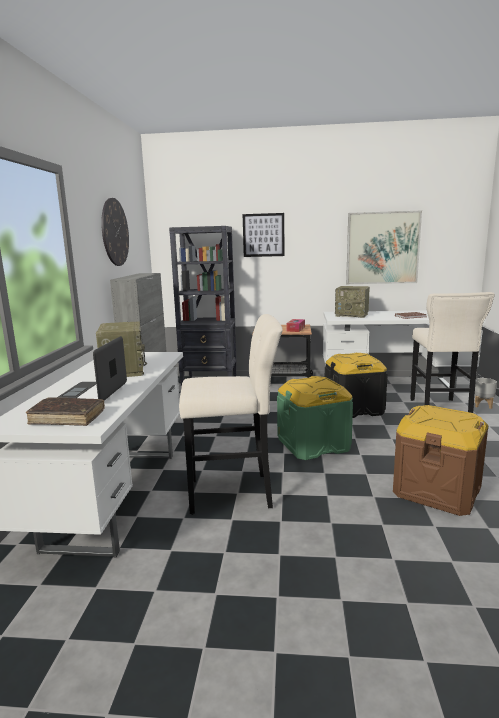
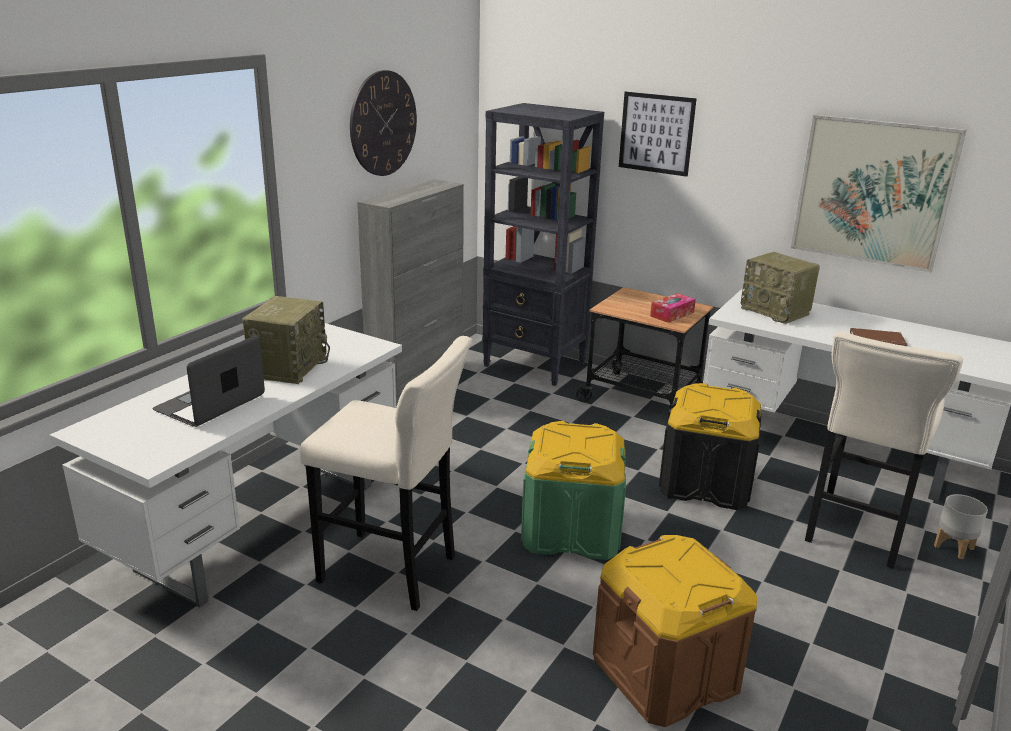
camera: 25 degrees right, 10 degrees up
brown book [26,397,105,426] -> none

